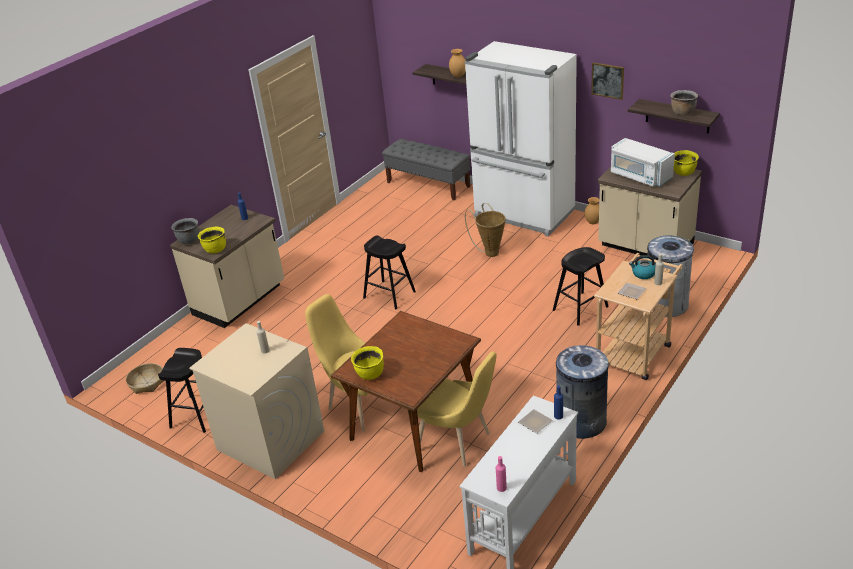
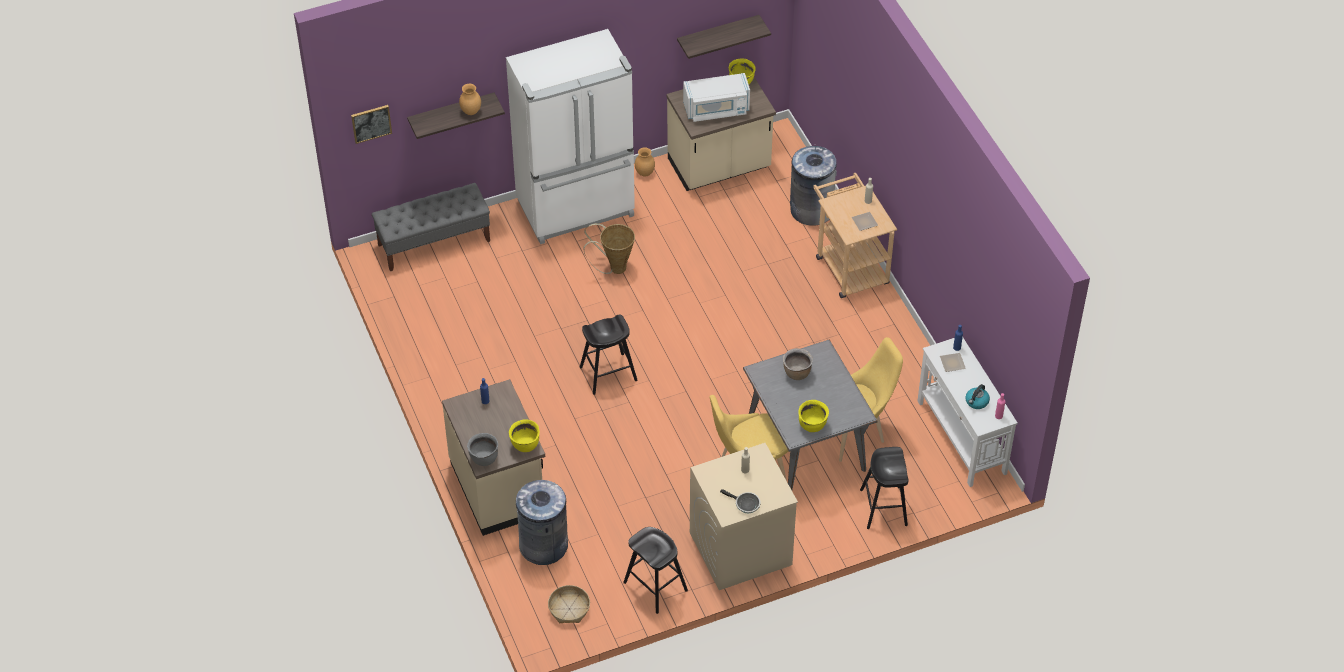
camera: 60 degrees left, 15 degrees up
brown dining table [331,311,481,472] -> grey dining table [743,339,878,490]
black stool [553,247,609,326] -> black stool moved to [860,447,909,529]
grey trash can [556,345,609,439] -> grey trash can moved to [516,480,568,565]
picture [591,62,624,100] -> picture moved to [351,105,392,144]
kettle [629,255,655,279] -> kettle moved to [966,384,990,409]
brown cooking pot [671,90,698,116] -> brown cooking pot moved to [783,348,813,380]
none -> frying pan [720,489,760,513]

